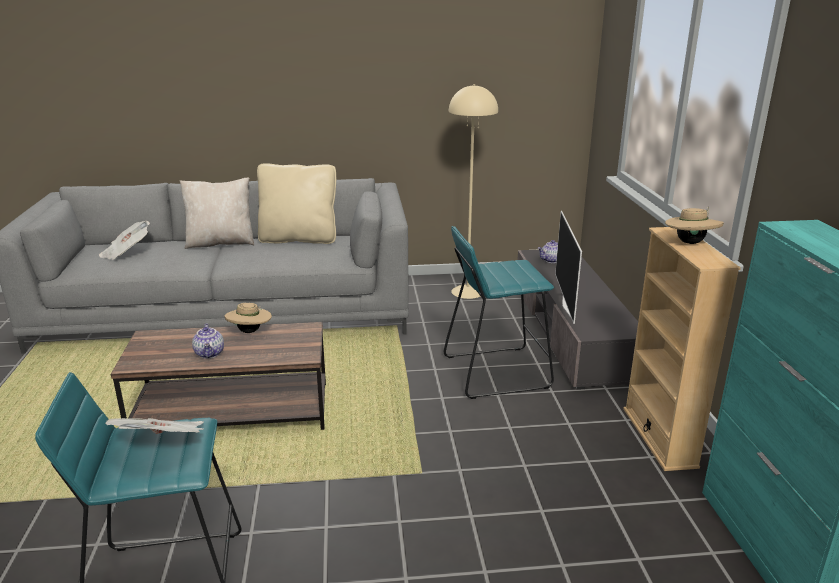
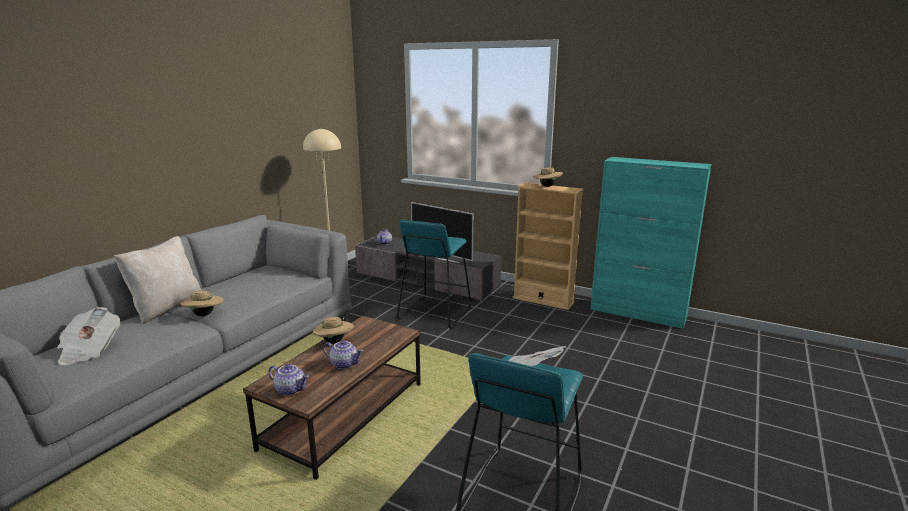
camera: 55 degrees left, 5 degrees down
beige pillow [257,163,336,244] -> none
none -> beige hat [181,291,223,316]
none -> teapot [269,364,309,396]

